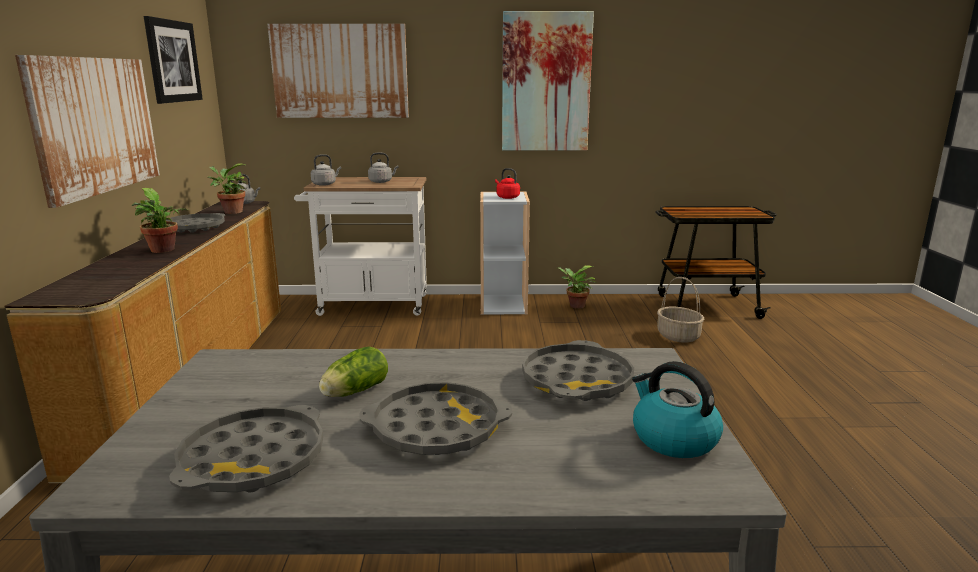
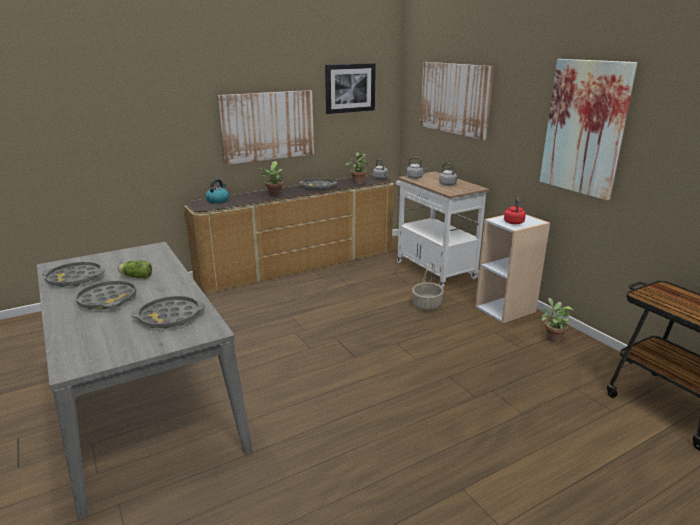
camera: 60 degrees right, 5 degrees up
kettle [632,361,723,458] -> kettle moved to [205,179,229,204]
basket [657,277,704,343] -> basket moved to [412,262,444,311]

